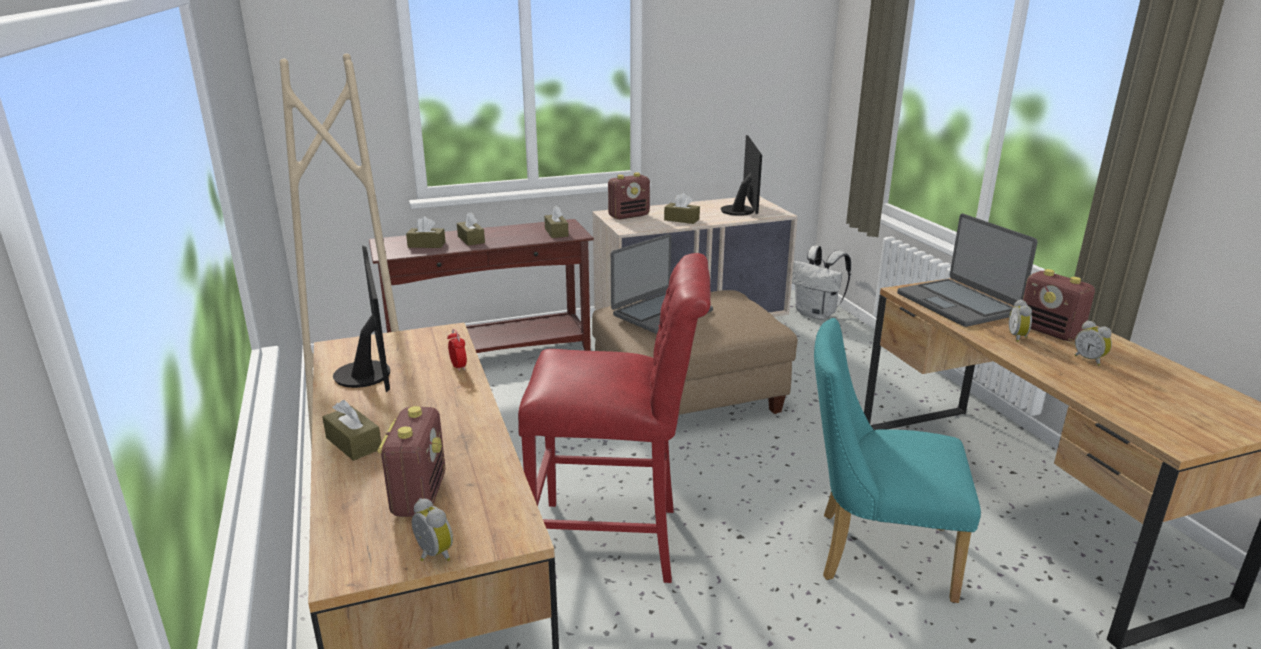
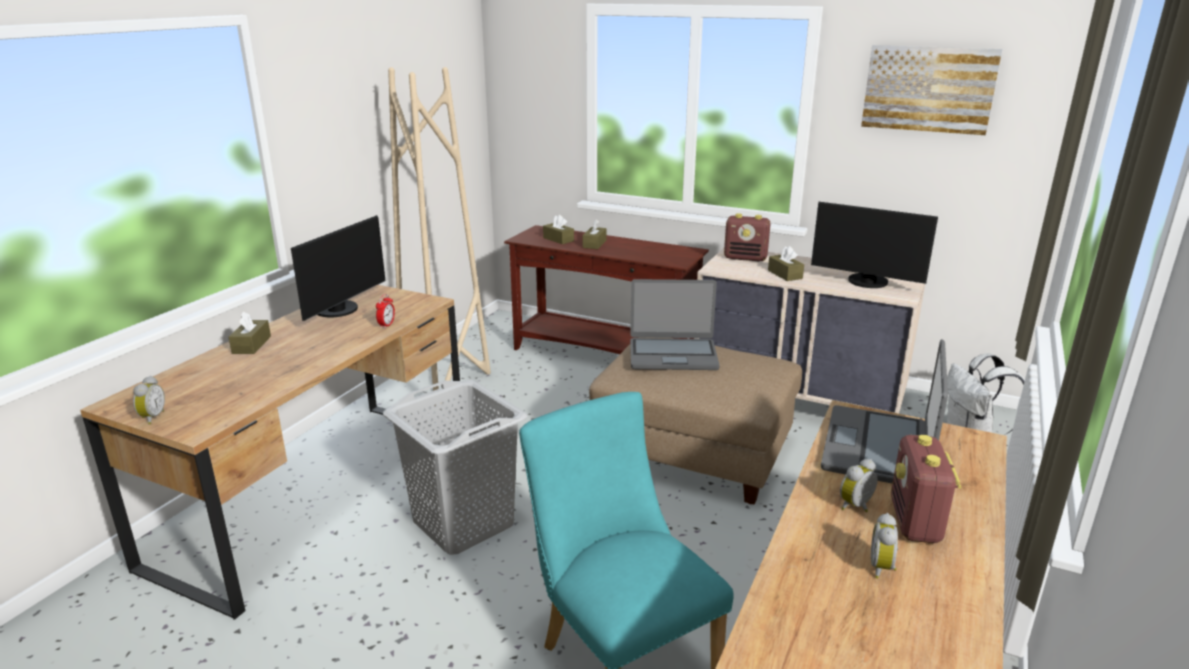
camera: 45 degrees right, 0 degrees up
radio [377,406,446,517] -> none
red stool [518,253,711,583] -> grey laundry basket [383,380,528,555]
brown tissue box [544,206,569,238] -> none
monitor [721,135,762,216] -> monitor turned 75 degrees clockwise [811,202,938,288]
none -> picture [861,45,1003,135]

